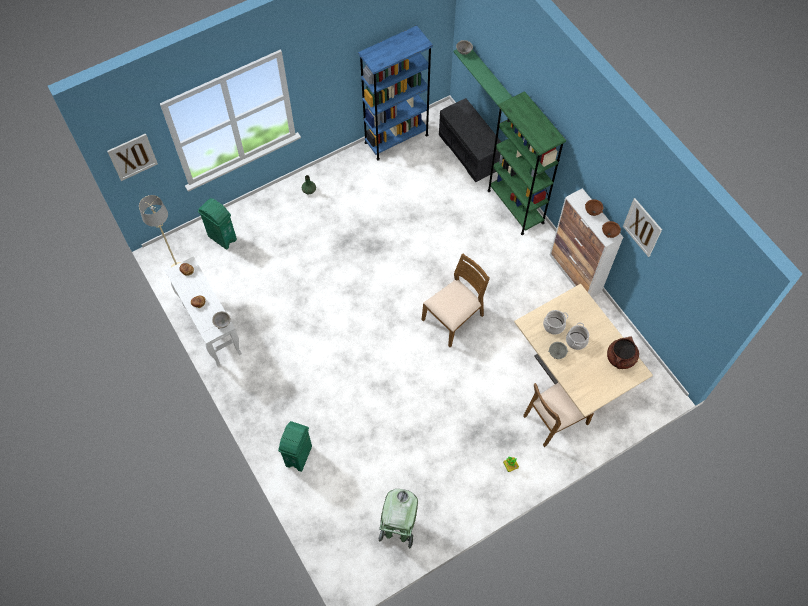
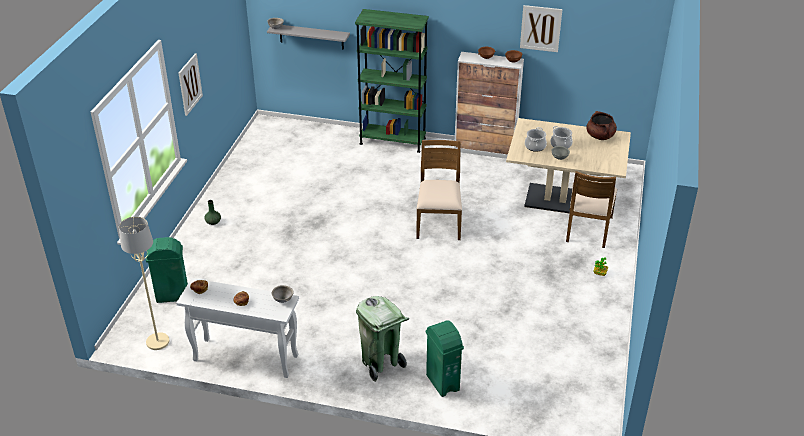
camera: 45 degrees left, 25 degrees down
picture [107,133,158,181] -> picture moved to [179,53,203,116]
blue bookcase [358,25,433,161] -> none
green trash can [379,489,418,548] -> green trash can moved to [356,296,409,382]
grey bench [439,98,501,182] -> none
green shelf [454,49,512,105] -> grey shelf [267,25,350,50]

